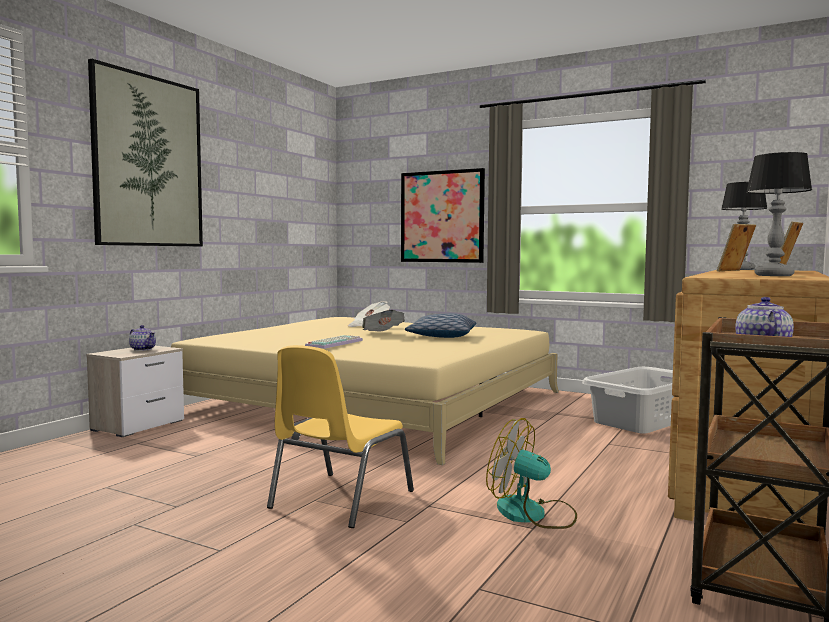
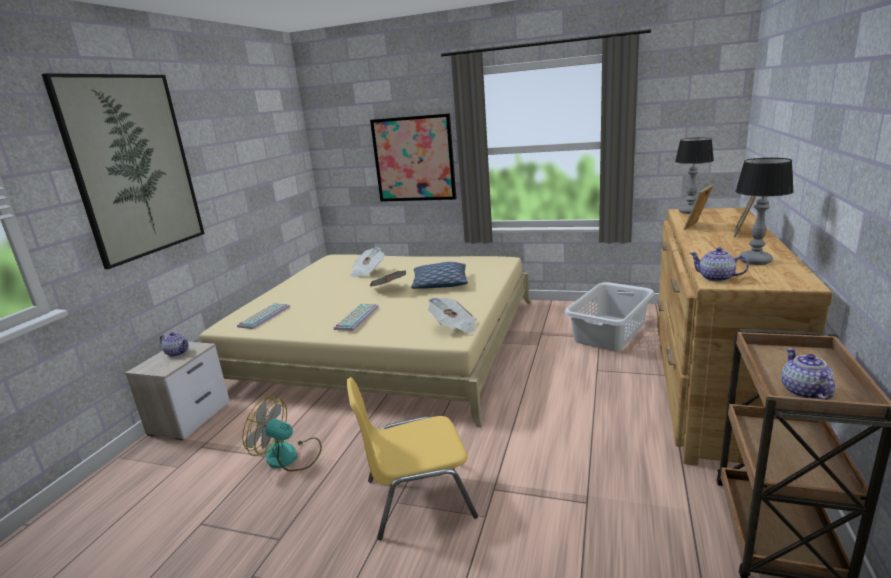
camera: 10 degrees left, 15 degrees up
yellow chair [267,345,414,528] -> yellow chair turned 60 degrees clockwise [347,377,478,540]
fan [486,418,577,529] -> fan moved to [242,396,322,471]
none -> keyboard [237,303,290,329]
none -> newspaper [428,298,477,334]
none -> teapot [689,247,749,282]

